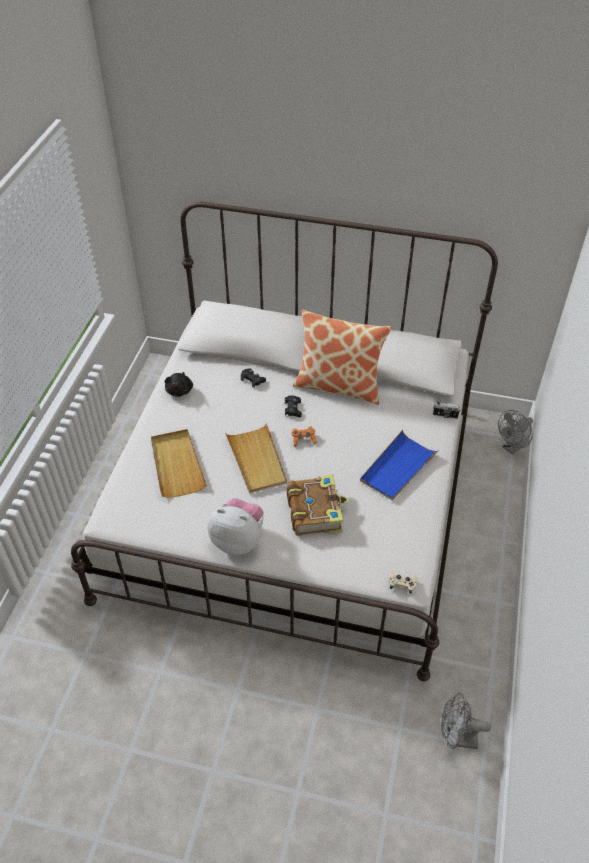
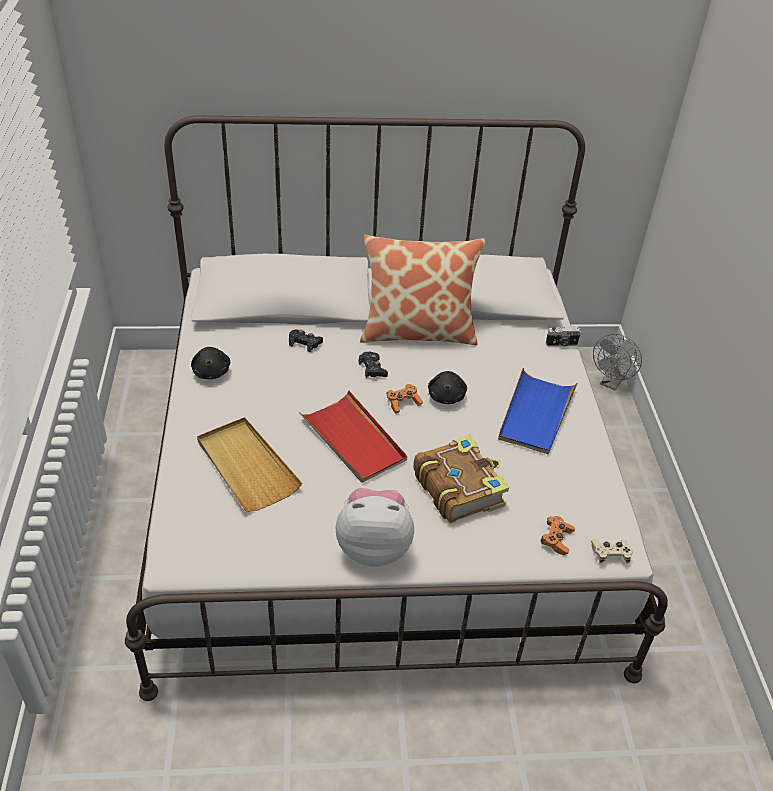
camera: 20 degrees left, 5 degrees down
beige tray [225,423,287,493] -> red tray [299,391,407,483]
grey fan [441,693,491,749] -> none
none -> black plush toy [428,371,467,404]
none -> orange game controller [541,516,575,556]

